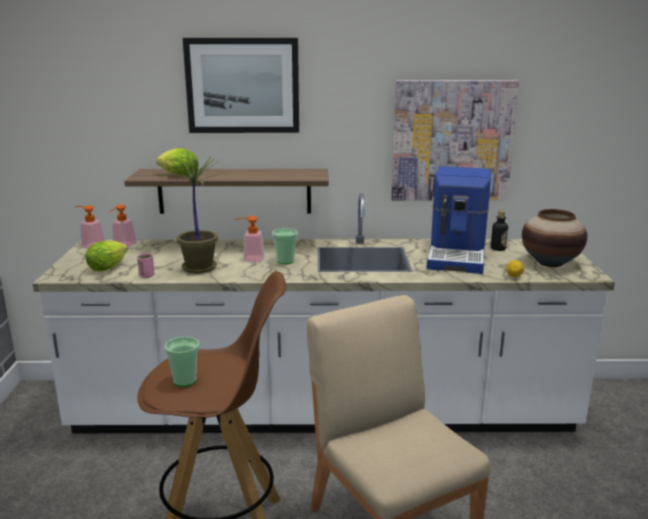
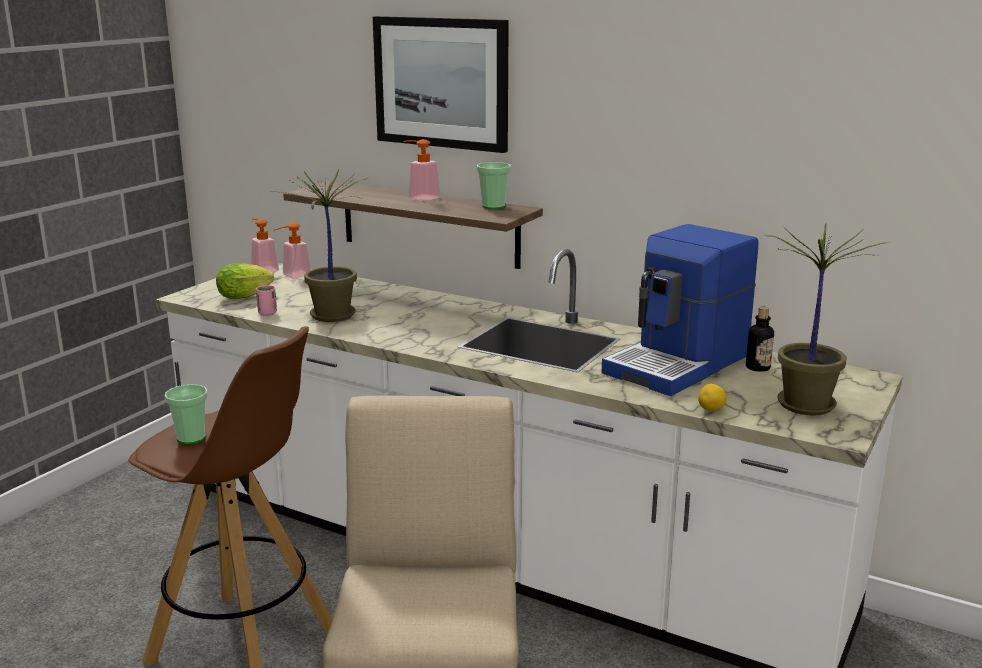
camera: 30 degrees right, 0 degrees up
lettuce [156,148,198,176] -> none
soap dispenser [234,216,264,262] -> soap dispenser moved to [403,139,441,201]
cup [272,228,298,264] -> cup moved to [477,162,511,209]
picture [391,80,520,200] -> none
vase [522,209,587,267] -> potted plant [764,223,885,416]

